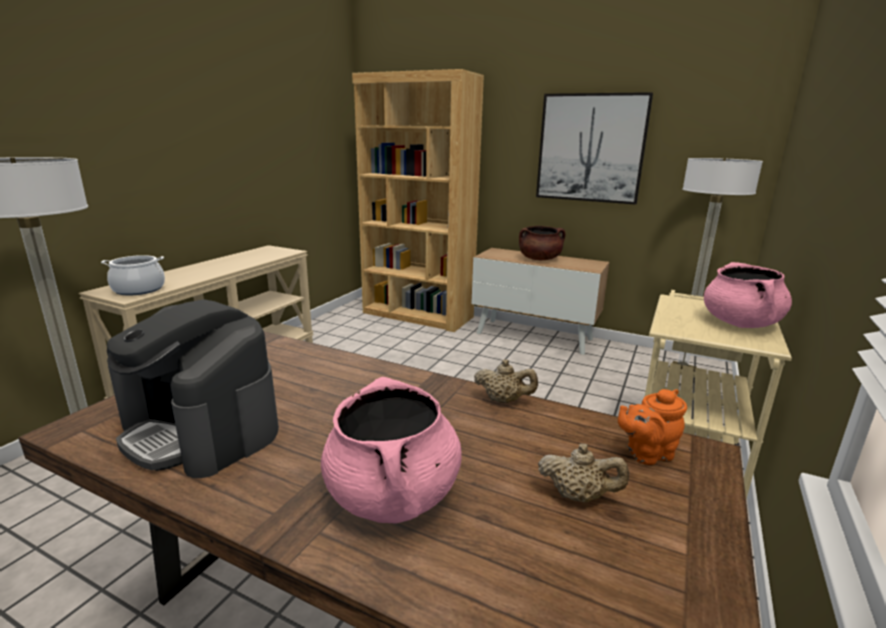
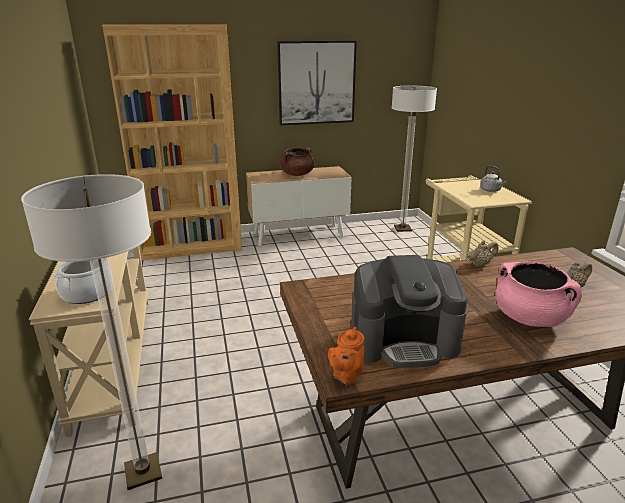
camera: 40 degrees left, 5 degrees up
orange teapot [618,389,687,465] -> orange teapot moved to [328,327,365,385]
pink cooking pot [704,262,792,328] -> grey kettle [480,166,506,192]

